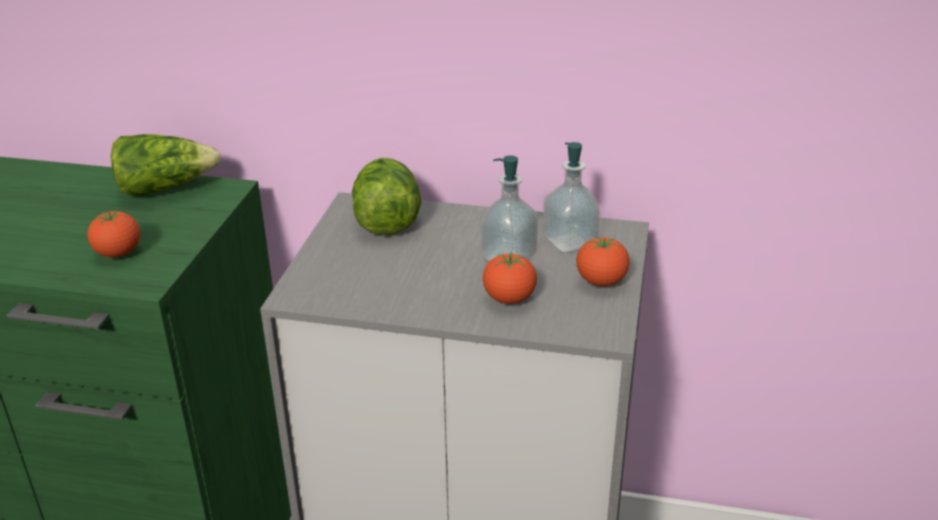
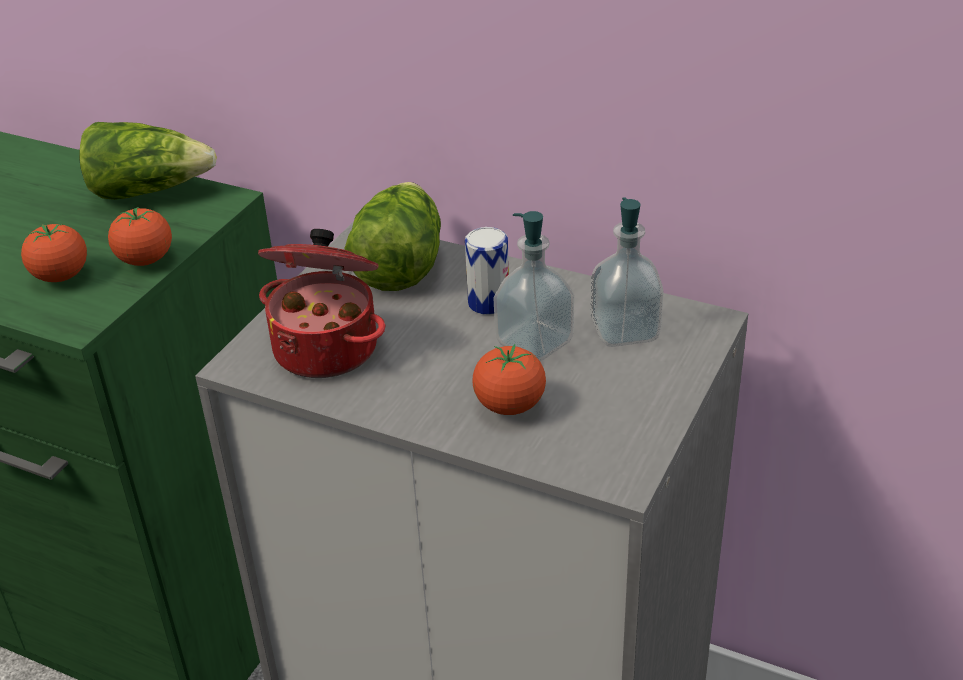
camera: 15 degrees right, 5 degrees up
tomato [576,236,630,286] -> tomato moved to [108,207,172,266]
none -> cooking pot [258,229,386,378]
none -> can [465,227,509,315]

